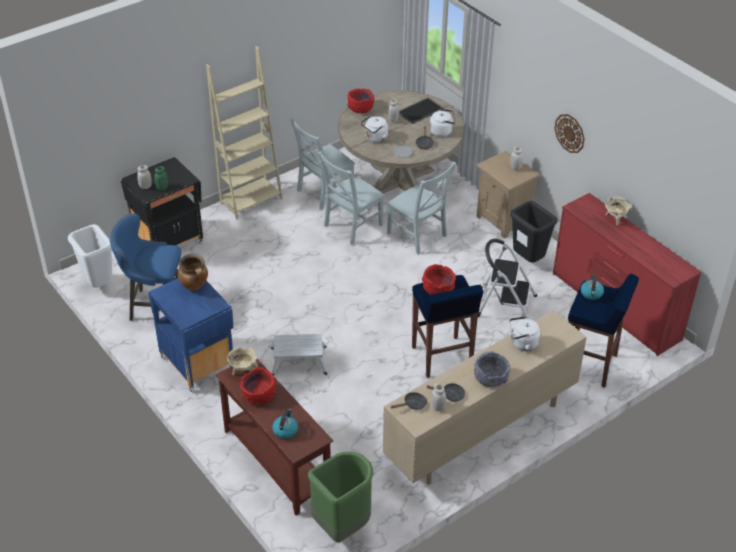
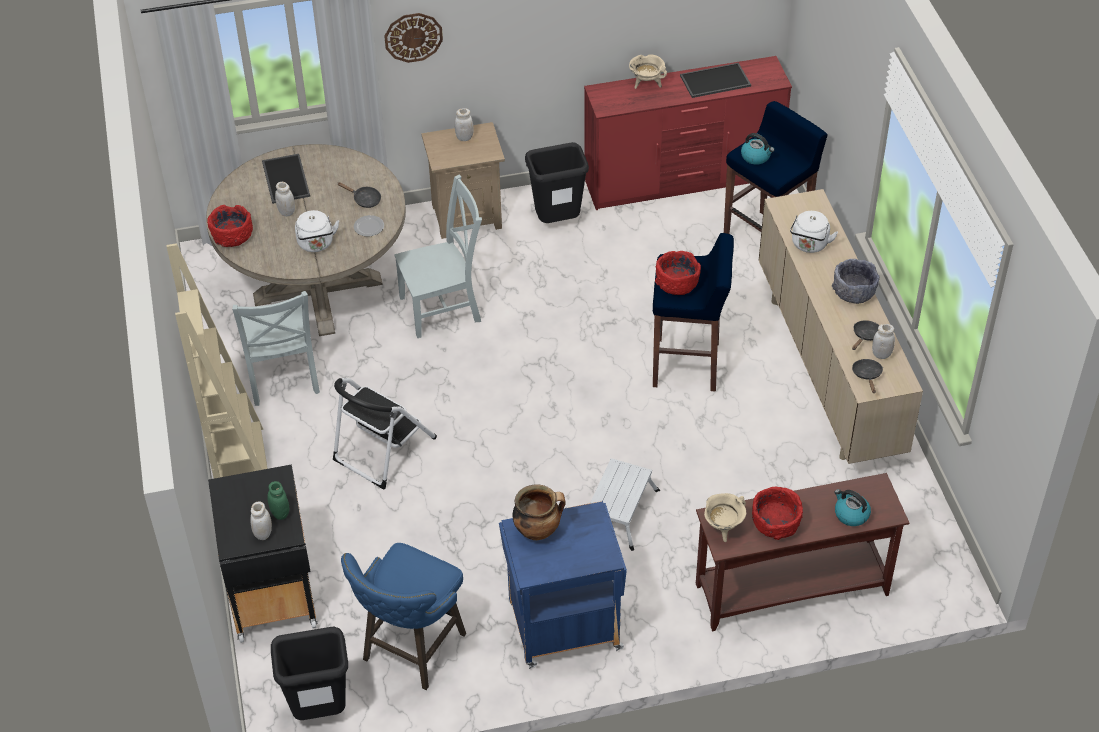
camera: 65 degrees left, 5 degrees up
white trash can [68,224,112,288] -> black trash can [271,626,348,720]
green trash can [308,452,374,543] -> none
grey chair [318,151,384,245] -> none
white kettle [430,109,456,137] -> none
step ladder [478,239,537,319] -> step ladder moved to [333,378,437,489]
wall clock [554,114,585,153] -> wall clock moved to [384,13,443,63]
none -> tray [680,63,751,98]

